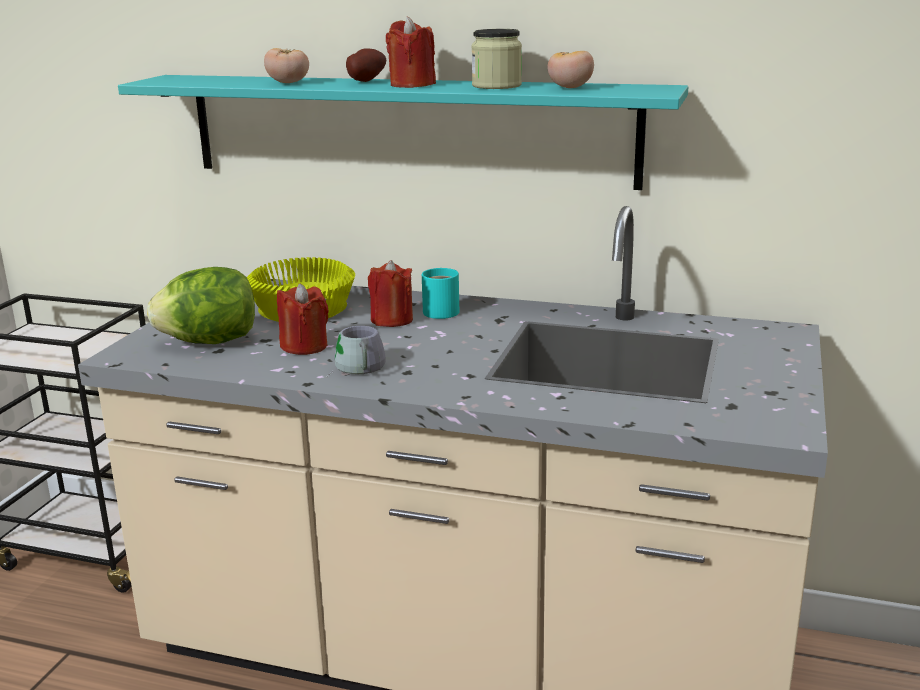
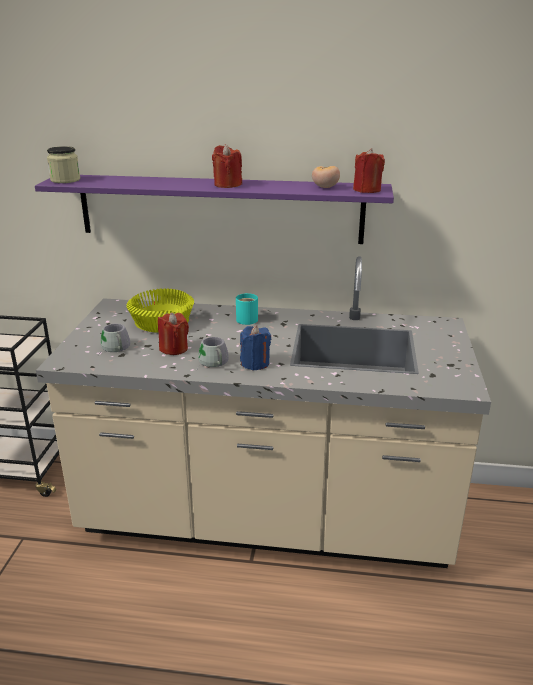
camera: 10 degrees left, 5 degrees up
turquoise shelf [118,75,688,190] -> purple shelf [35,175,394,244]
lettuce [147,267,255,344] -> grey mug [98,324,130,356]
tomato [264,48,309,83] -> none
potato [346,48,386,82] -> none
red candle [368,260,413,327] -> red candle moved to [353,148,385,193]
jar [471,29,522,89] -> jar moved to [47,146,80,183]
none -> blue candle [240,325,271,370]

